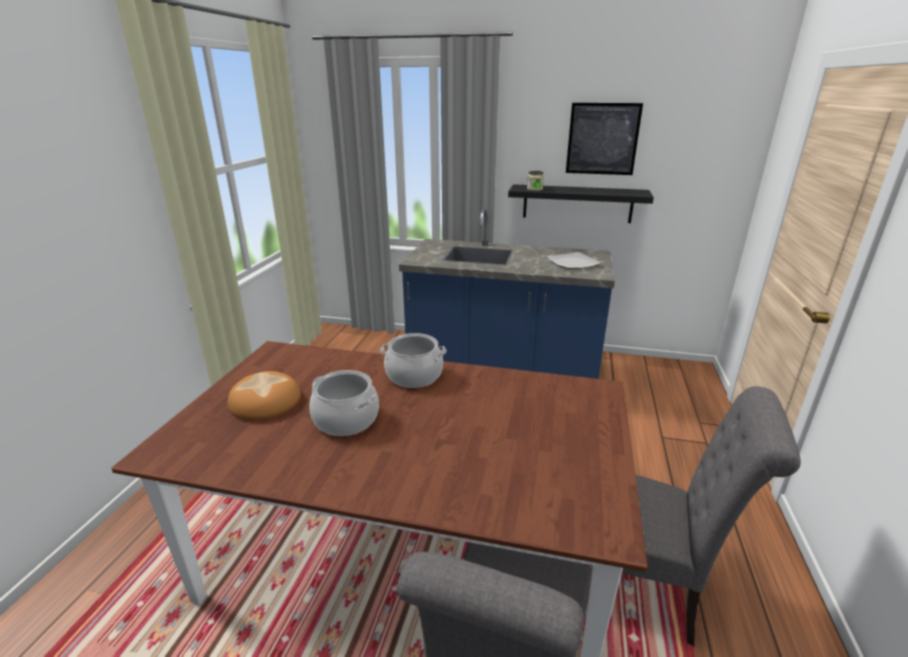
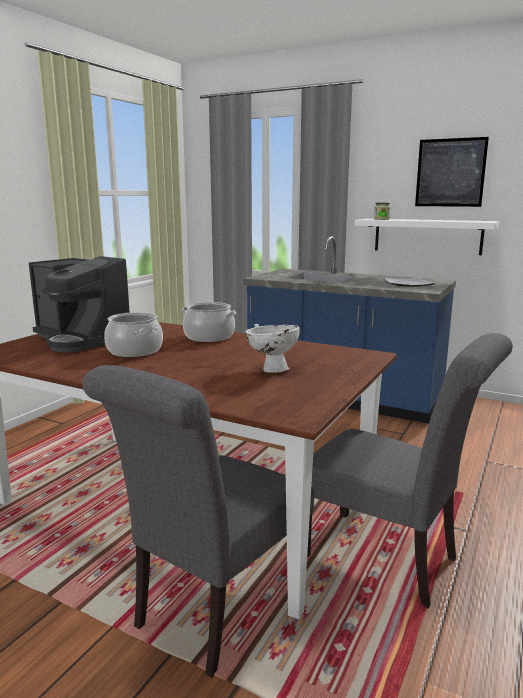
camera: 15 degrees right, 10 degrees down
bread [228,371,301,420] -> coffee machine [29,256,130,352]
black shelf [508,184,654,223] -> white shelf [355,219,499,255]
none -> white bowl [246,324,300,373]

